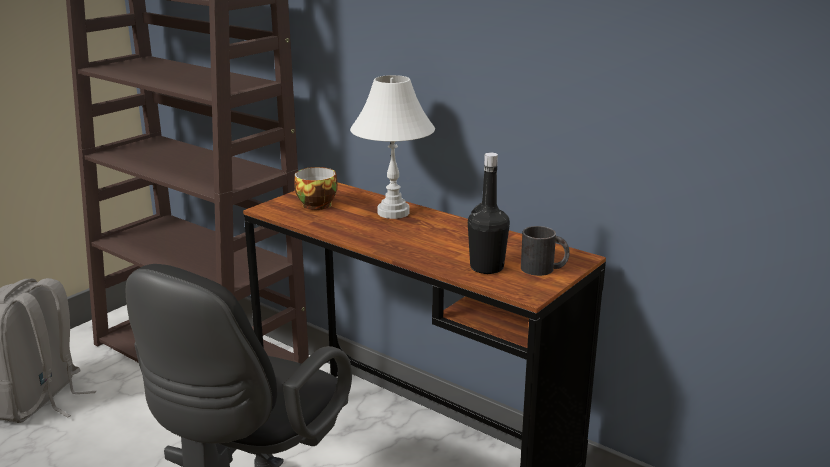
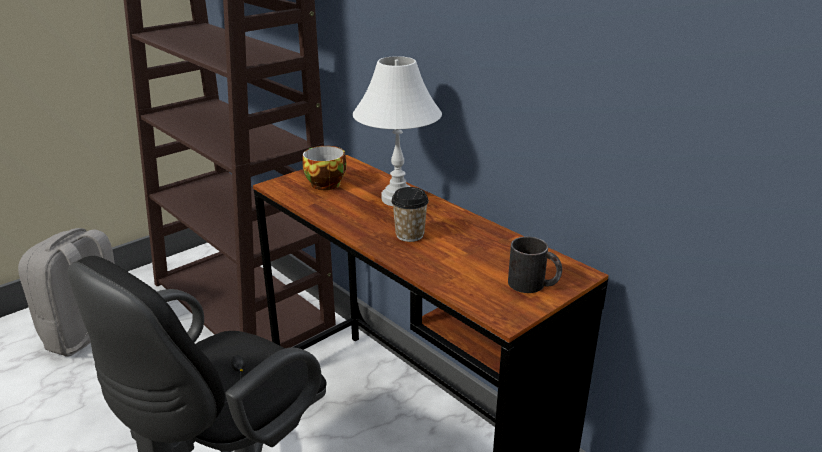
camera: 10 degrees right, 5 degrees up
black bottle [468,153,510,274] -> none
none -> cup [391,187,429,242]

